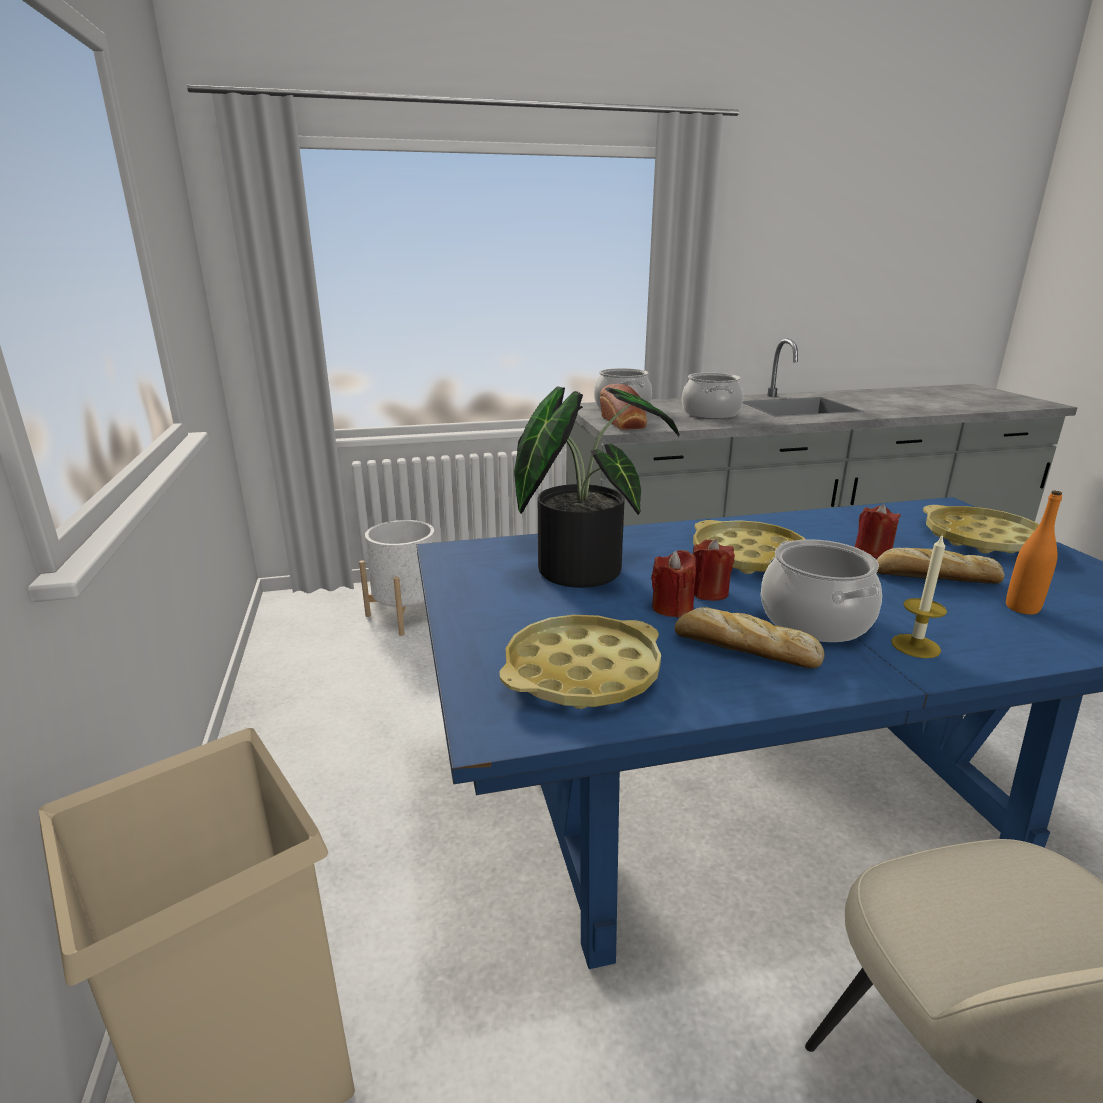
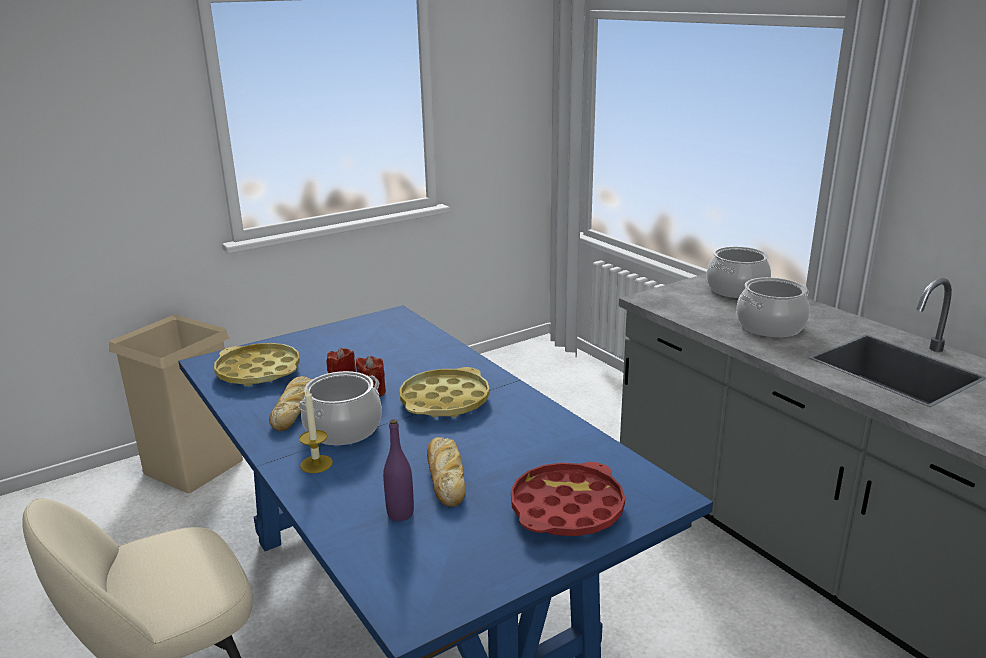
camera: 70 degrees right, 0 degrees up
white planter [359,520,435,636] -> none
potted plant [514,386,680,588] -> none
bread [600,384,647,430] -> none
red candle [855,504,901,559] -> none
yellow tray [923,505,1057,554] -> red tray [511,462,625,536]
orange bottle [1006,491,1062,614] -> purple bottle [383,419,414,521]

